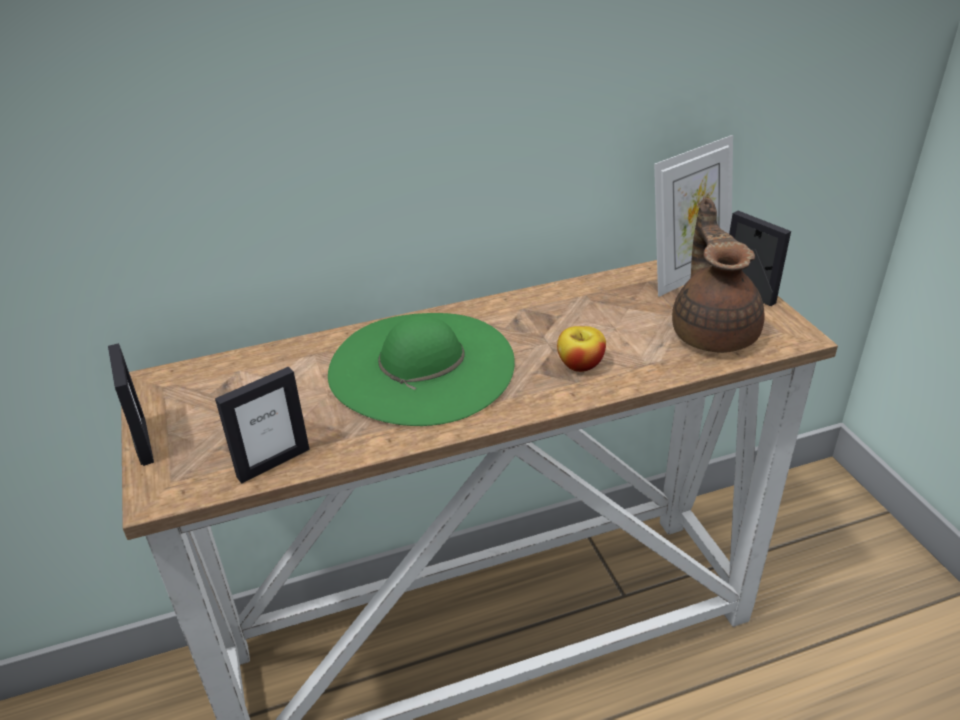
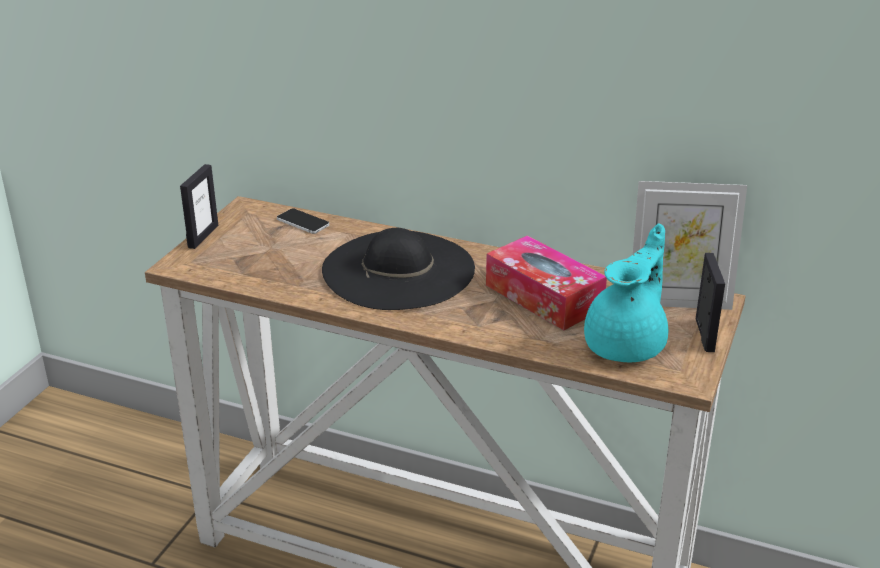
camera: 40 degrees right, 5 degrees down
picture frame [215,367,310,483] -> none
green hat [328,313,515,426] -> black hat [322,228,475,310]
apple [557,326,606,372] -> none
brown teapot [672,198,765,353] -> turquoise teapot [584,223,668,362]
none -> phone [277,208,329,234]
none -> tissue box [486,235,607,330]

